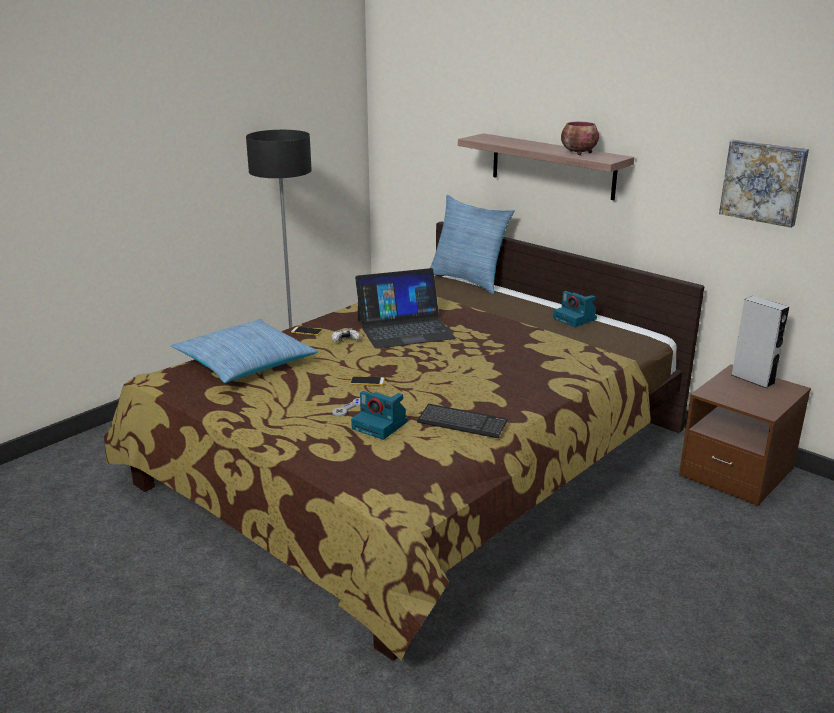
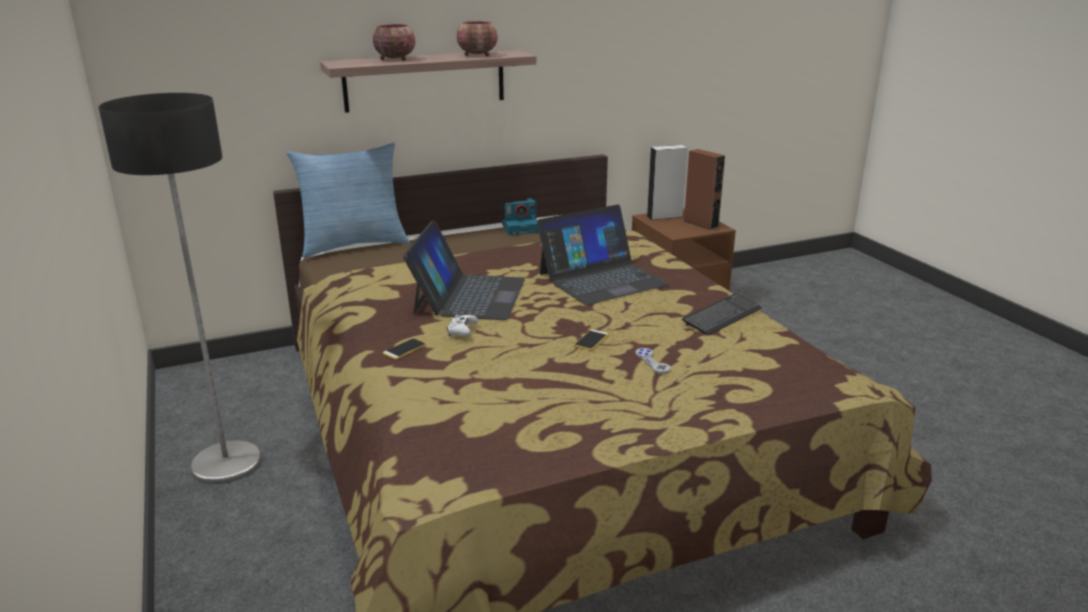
camera: 65 degrees left, 0 degrees up
pillow [171,319,318,383] -> none
camera [351,391,407,440] -> none
picture [719,139,809,228] -> none
none -> bowl [373,24,415,60]
none -> laptop [537,204,669,305]
none -> brown speaker [684,149,725,230]

